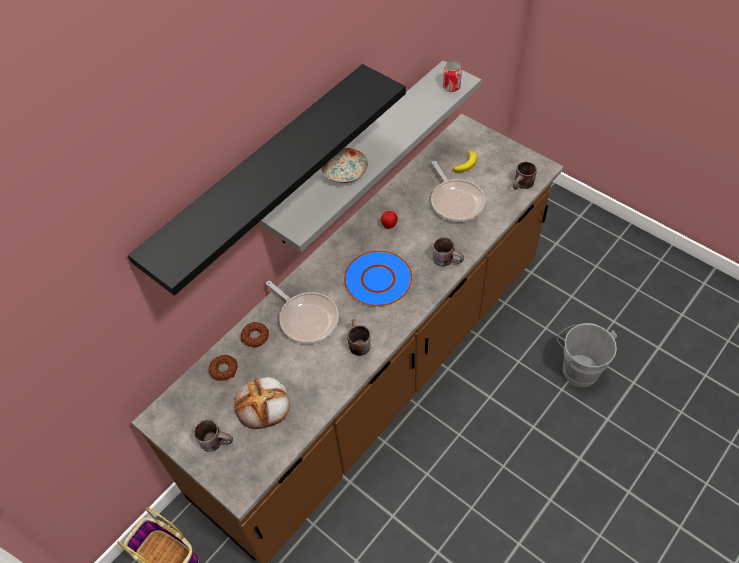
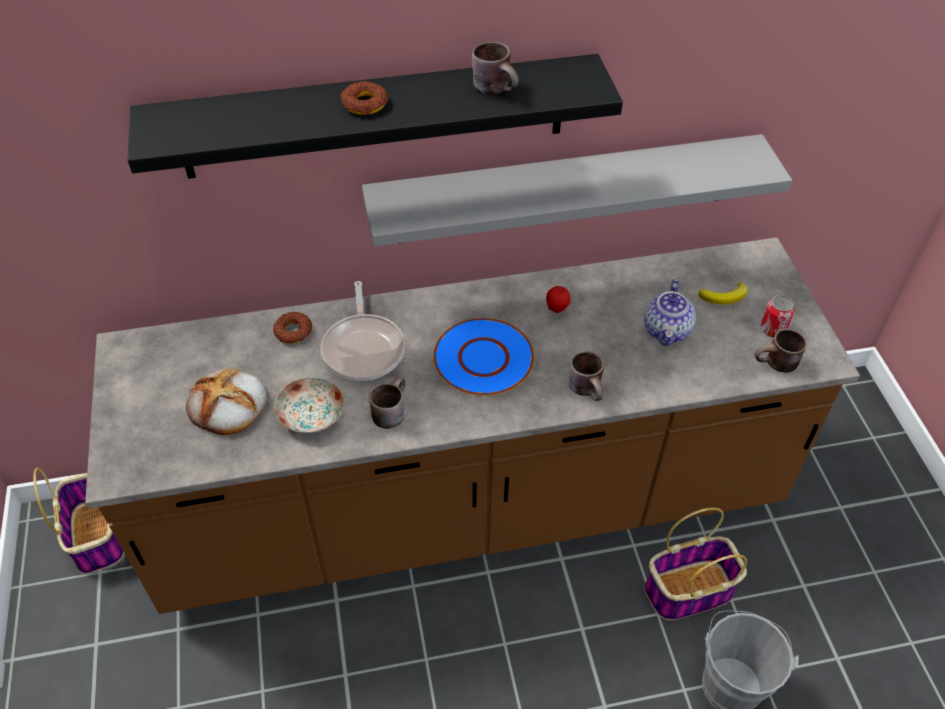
camera: 35 degrees right, 5 degrees down
brown mug [194,419,233,452] -> brown mug moved to [472,42,519,94]
donut [209,355,238,381] -> donut moved to [340,81,389,115]
plate [321,148,368,183] -> plate moved to [274,377,344,433]
frying pan [431,161,485,222] -> teapot [644,279,696,346]
can [443,61,462,92] -> can moved to [760,295,795,338]
none -> basket [644,508,747,620]

